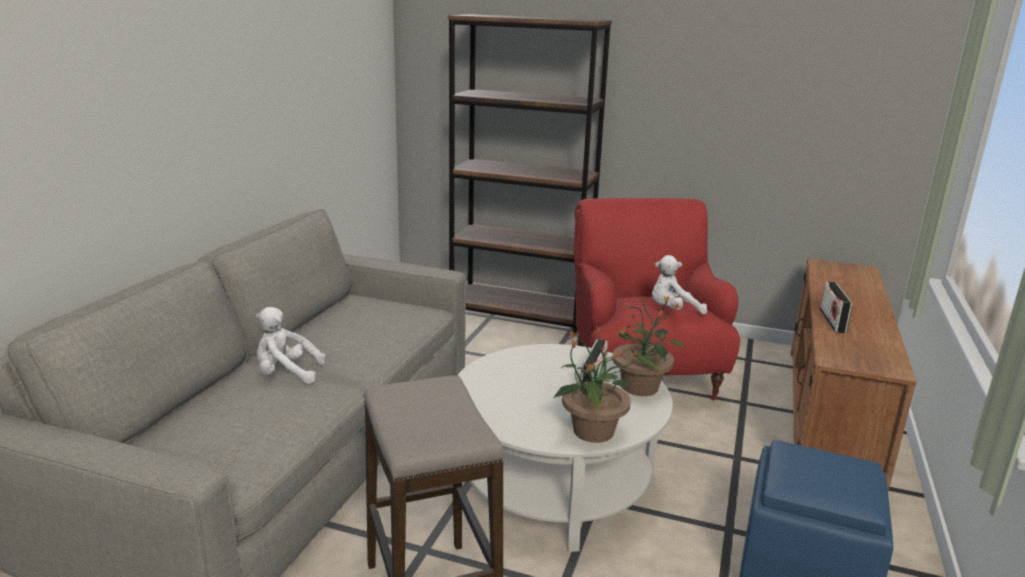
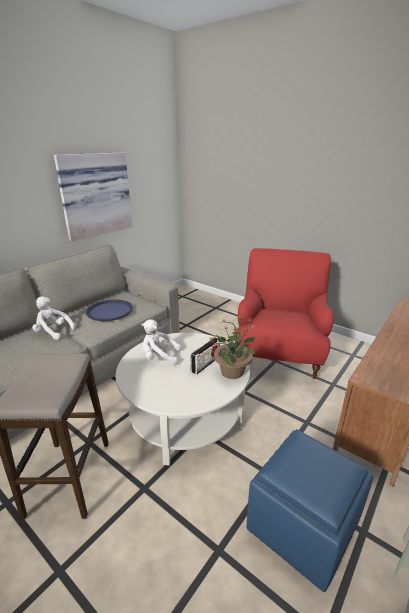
camera: 20 degrees right, 5 degrees up
brown bookcase [448,14,612,335] -> none
potted plant [554,325,641,443] -> none
white plush toy [652,255,707,315] -> white plush toy moved to [141,319,181,365]
radio [820,282,852,333] -> none
none -> picture [54,152,132,241]
none -> blue tray [86,299,133,321]

